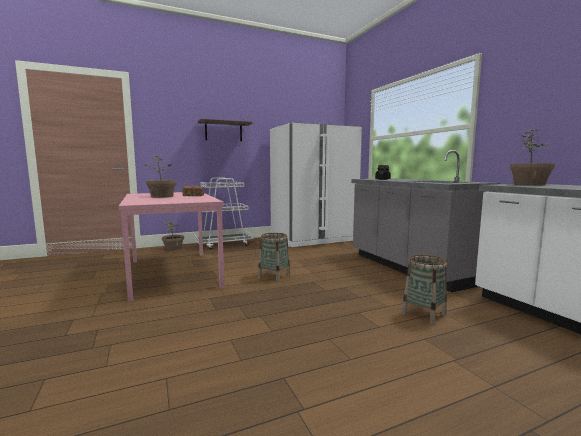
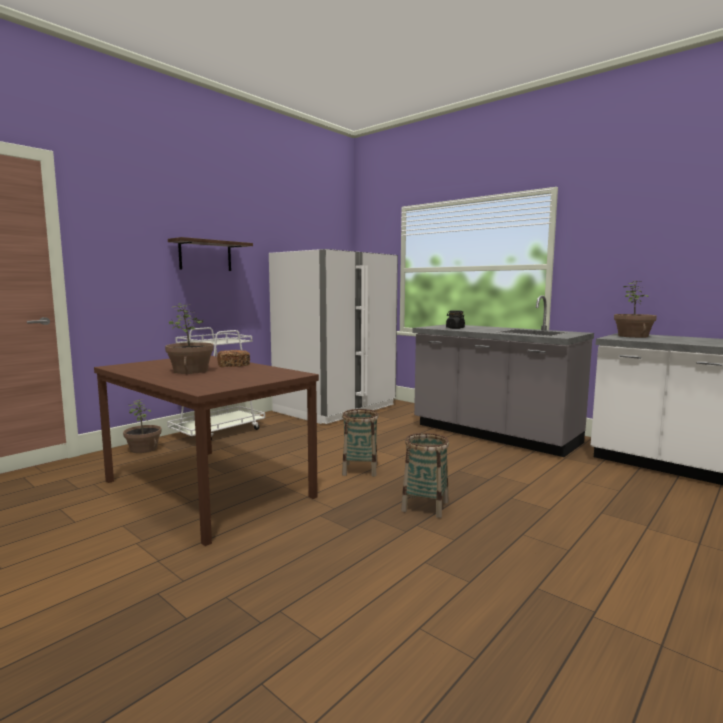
camera: 25 degrees left, 0 degrees up
pink dining table [119,192,224,302] -> brown dining table [94,356,319,546]
basket [402,255,447,325] -> basket moved to [401,433,449,518]

